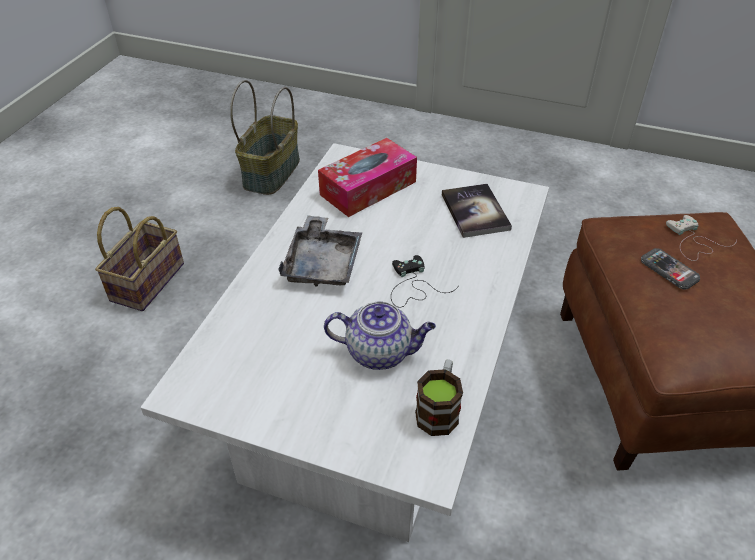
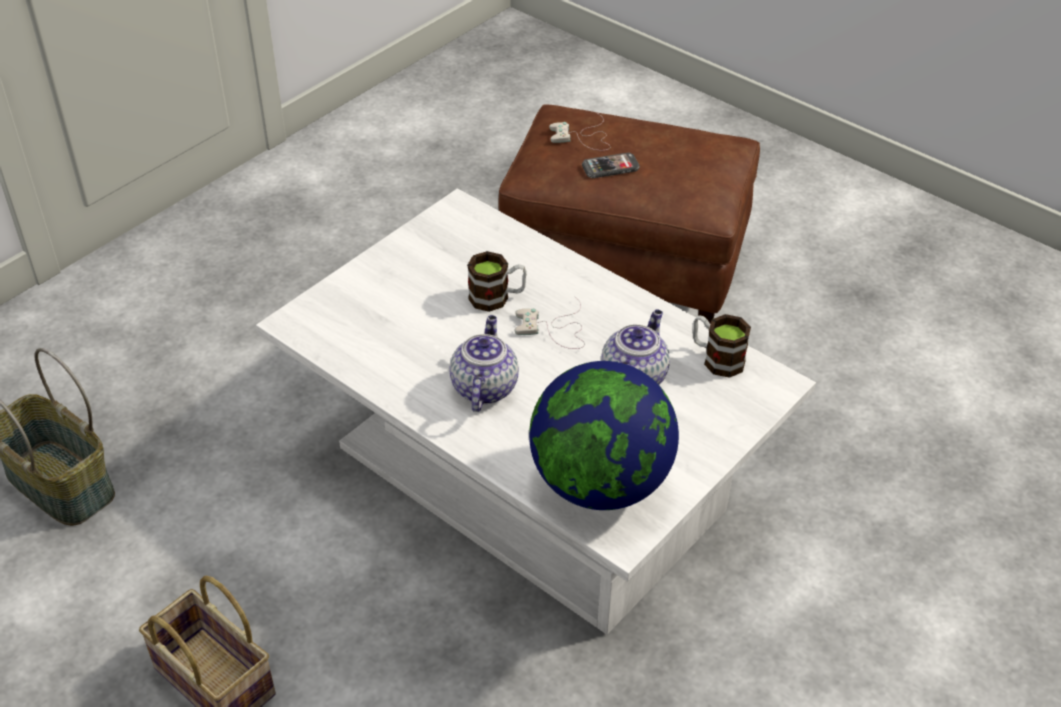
camera: 70 degrees left, 0 degrees up
grey tray [278,215,362,287] -> teapot [449,315,519,412]
tissue box [318,138,417,217] -> none
black game controller [391,255,458,308] -> white game controller [515,297,585,349]
book [442,184,512,238] -> none
none -> mug [467,251,527,312]
none -> globe [529,361,679,510]

